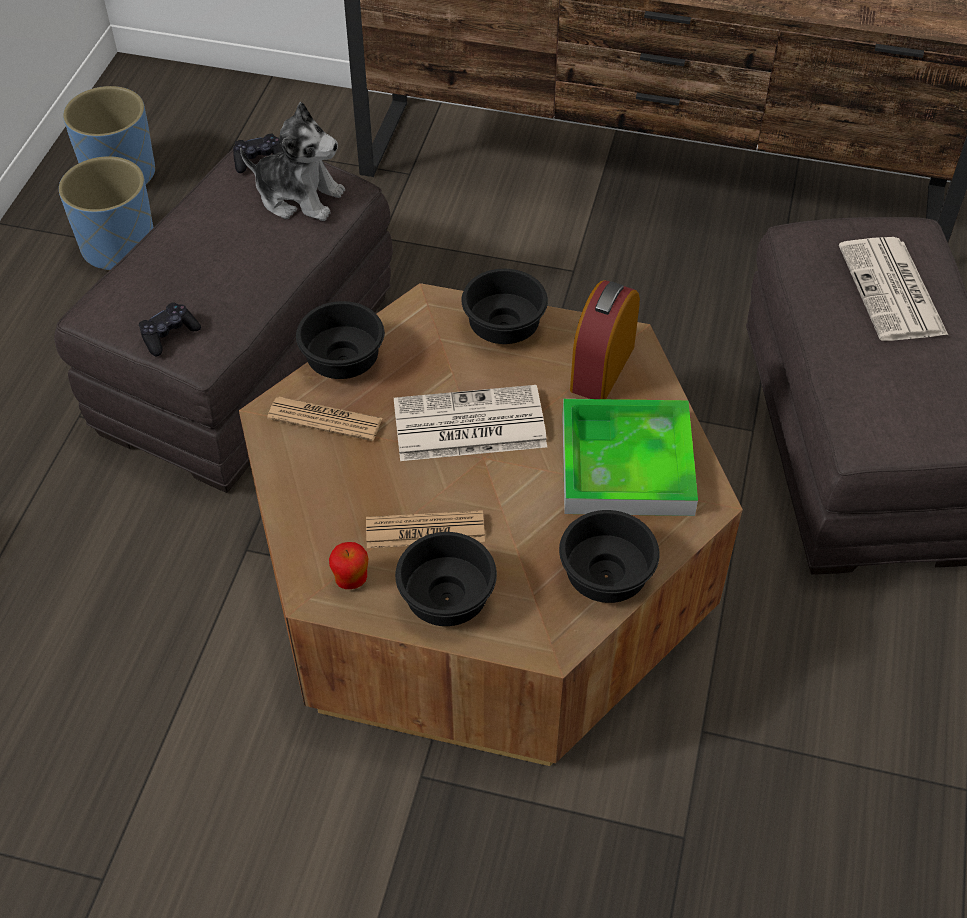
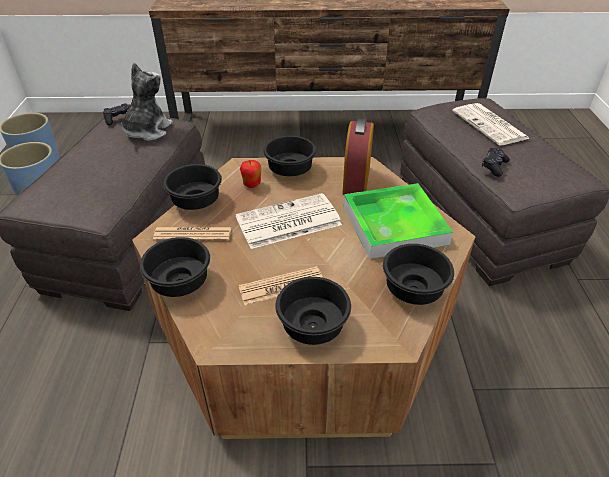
camera: 15 degrees left, 10 degrees down
black game controller [139,302,201,356] -> black game controller moved to [482,148,510,177]
plush toy [240,102,345,221] -> plush toy turned 75 degrees counterclockwise [121,63,173,141]
apple [329,542,368,589] -> apple moved to [240,160,261,188]
none -> black bowl [140,237,210,297]

